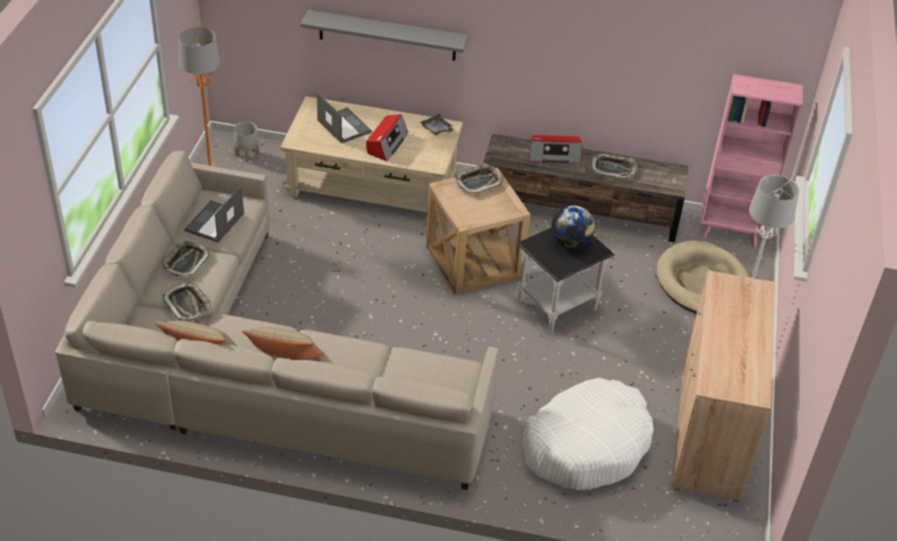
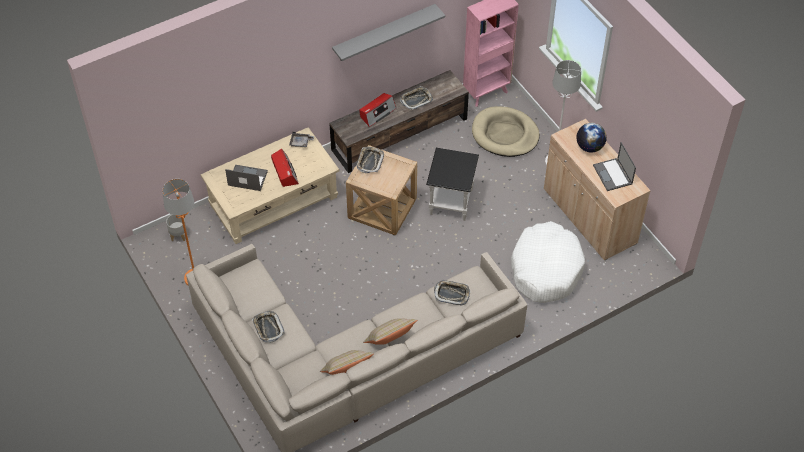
camera: 40 degrees left, 10 degrees up
tray [162,282,212,321] -> tray moved to [434,280,470,305]
laptop [184,185,244,243] -> laptop moved to [593,142,636,191]
grey shelf [300,10,469,61] -> grey shelf moved to [332,4,445,61]
globe [551,205,595,249] -> globe moved to [576,123,607,152]

